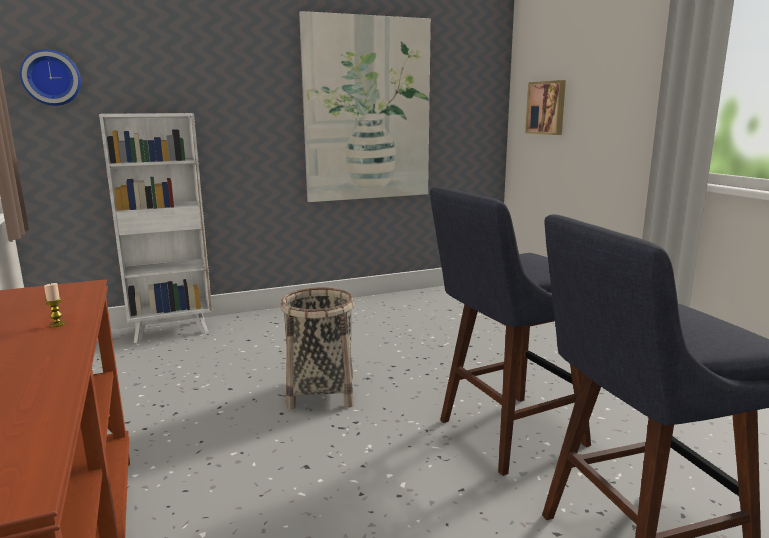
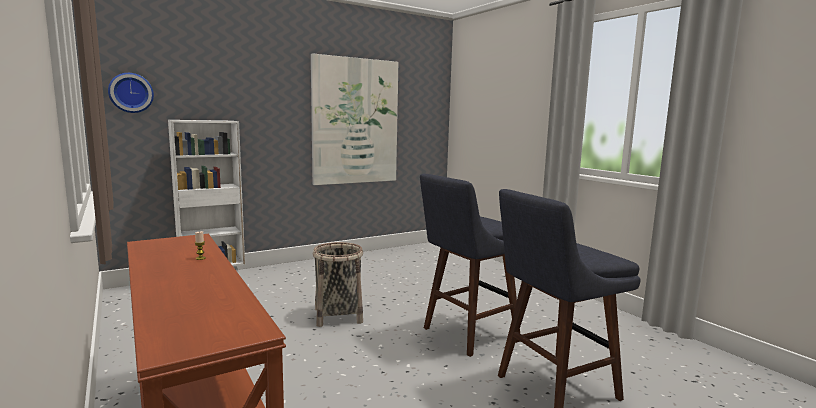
camera: 10 degrees left, 5 degrees down
picture [525,80,566,135] -> none

